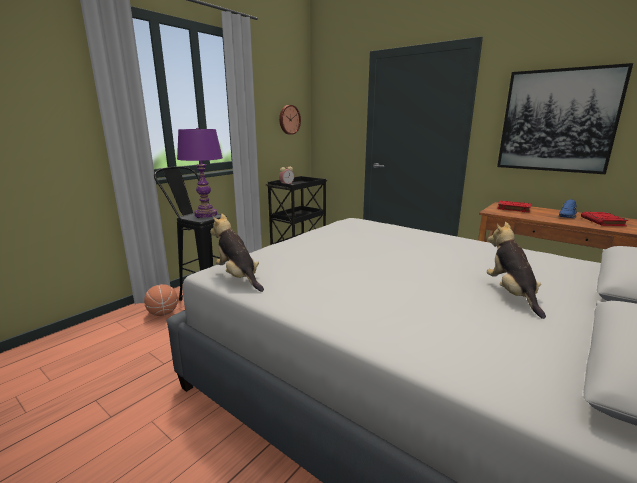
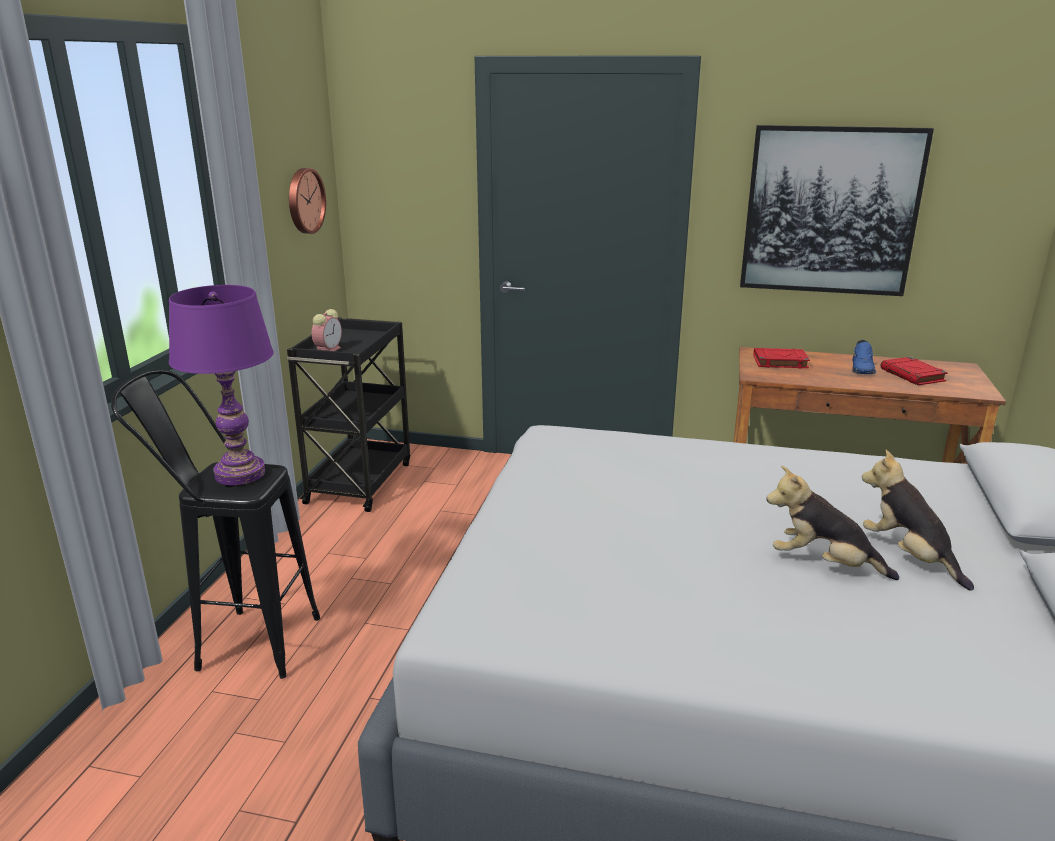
camera: 25 degrees left, 5 degrees up
basketball [144,284,178,316] -> none
plush toy [210,214,264,292] -> plush toy moved to [766,465,899,580]

